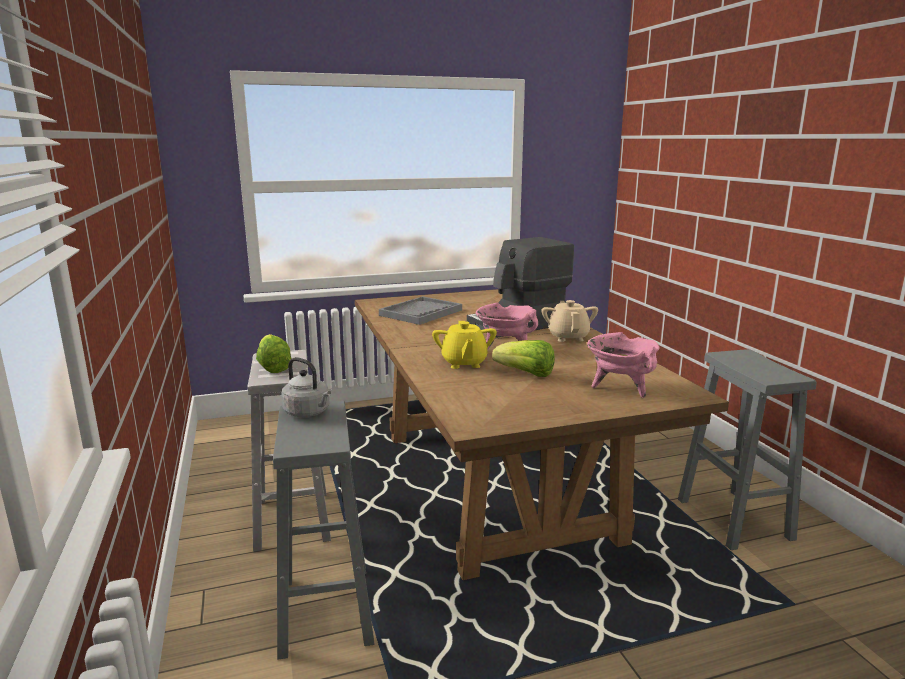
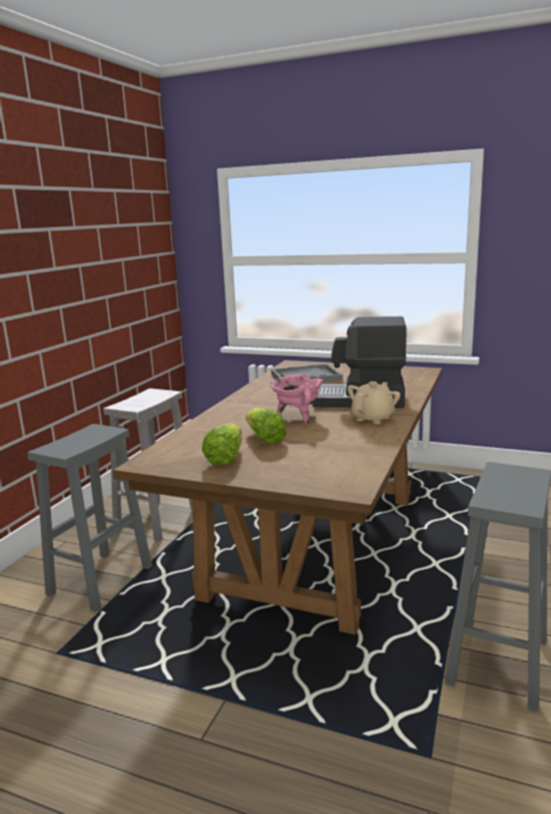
camera: 40 degrees right, 0 degrees up
lettuce [256,334,292,373] -> lettuce moved to [202,423,242,466]
grey kettle [281,357,331,417] -> none
yellow teapot [432,321,497,369] -> none
pink cooking pot [587,332,659,398] -> none

